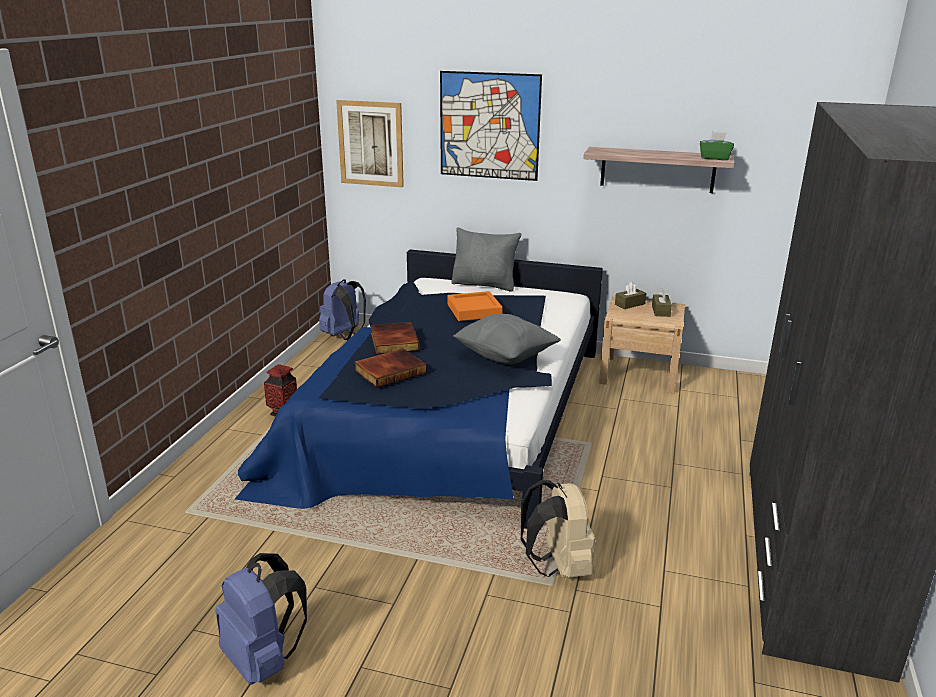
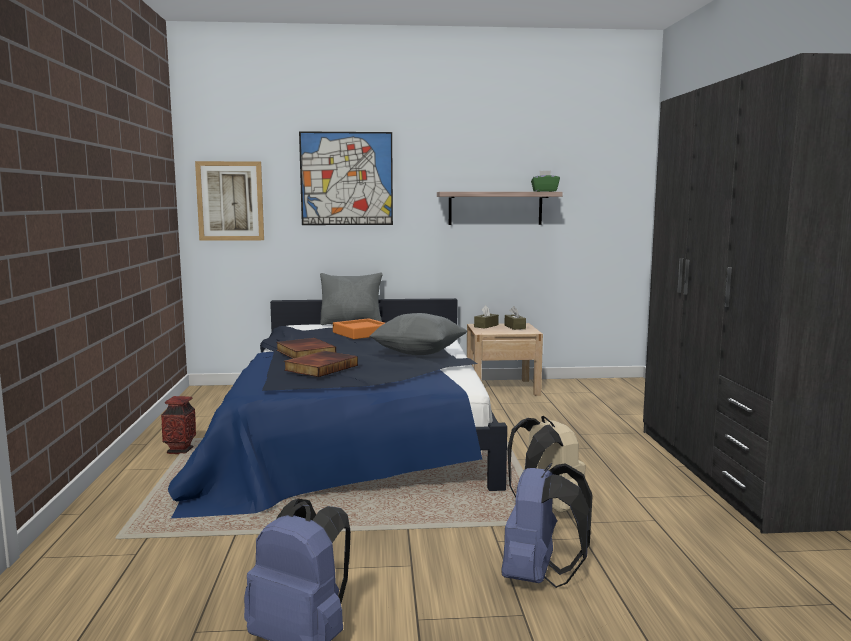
camera: 20 degrees left, 15 degrees down
blue backpack [319,279,366,340] -> blue backpack moved to [502,463,593,588]

